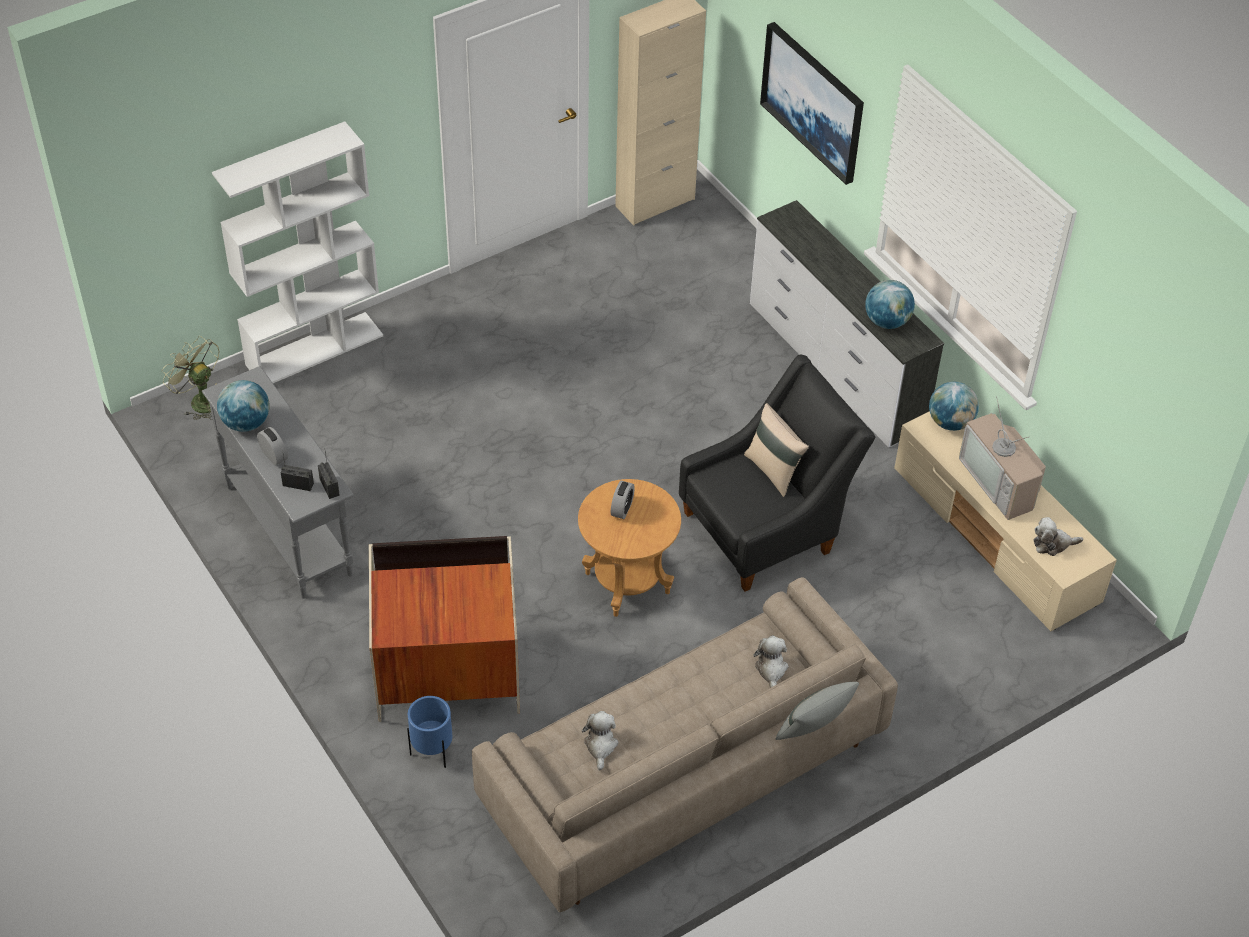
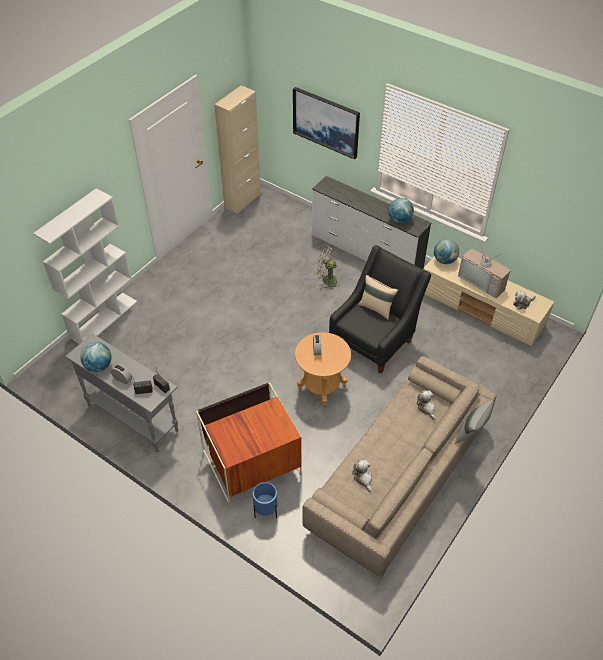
camera: 20 degrees left, 0 degrees up
green fan [162,336,219,420] -> green fan moved to [314,247,339,289]

